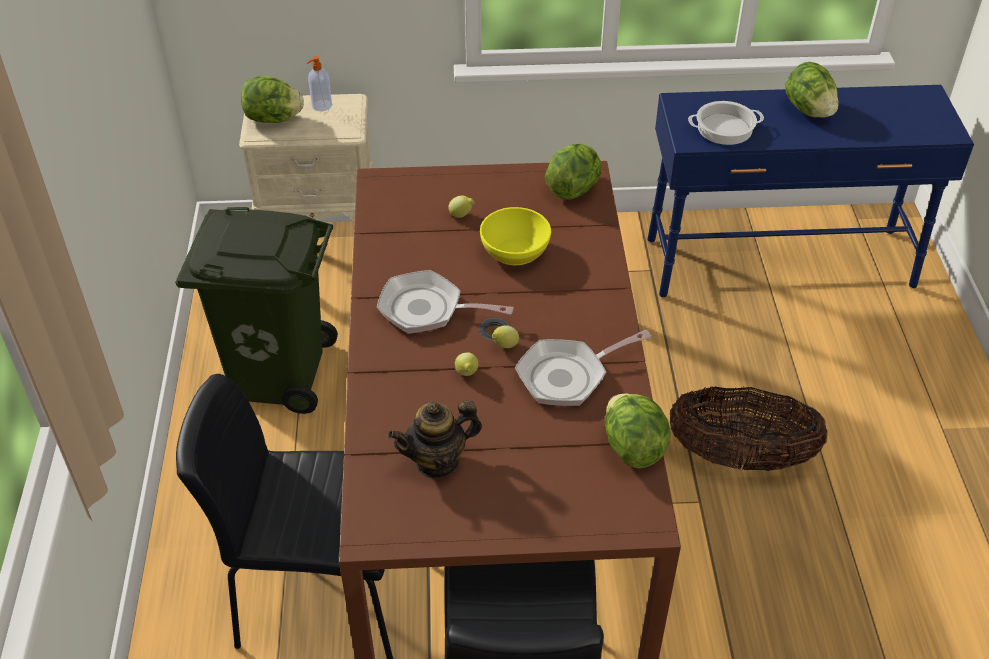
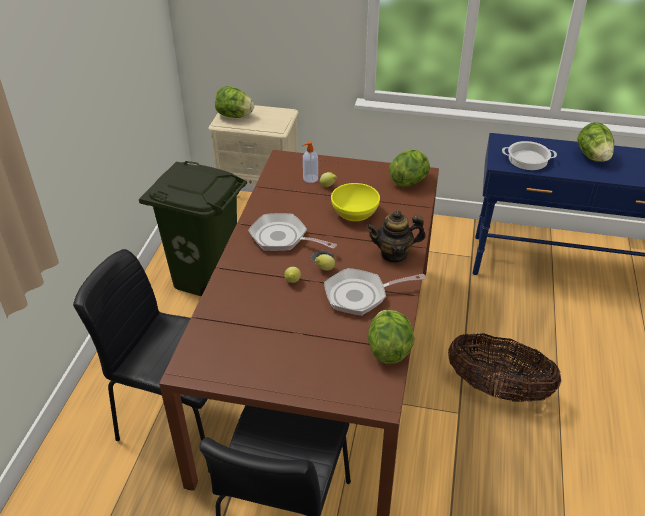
camera: 15 degrees right, 5 degrees down
soap dispenser [307,56,332,111] -> soap dispenser moved to [302,141,318,183]
teapot [388,400,482,478] -> teapot moved to [366,210,426,263]

